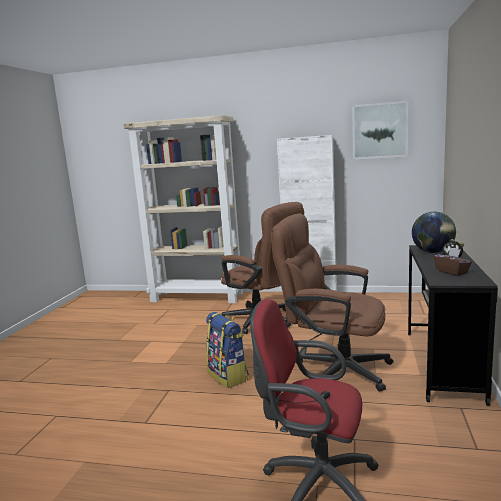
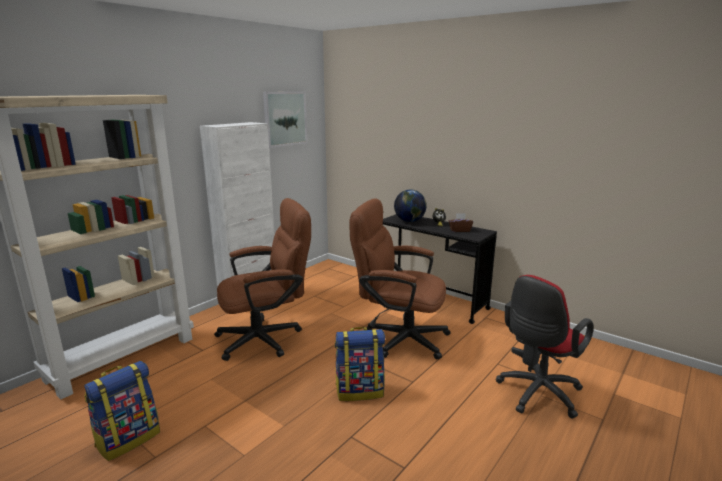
camera: 65 degrees left, 5 degrees up
brown office chair [271,213,394,392] -> brown office chair turned 60 degrees clockwise [349,198,451,360]
none -> backpack [84,361,160,461]

